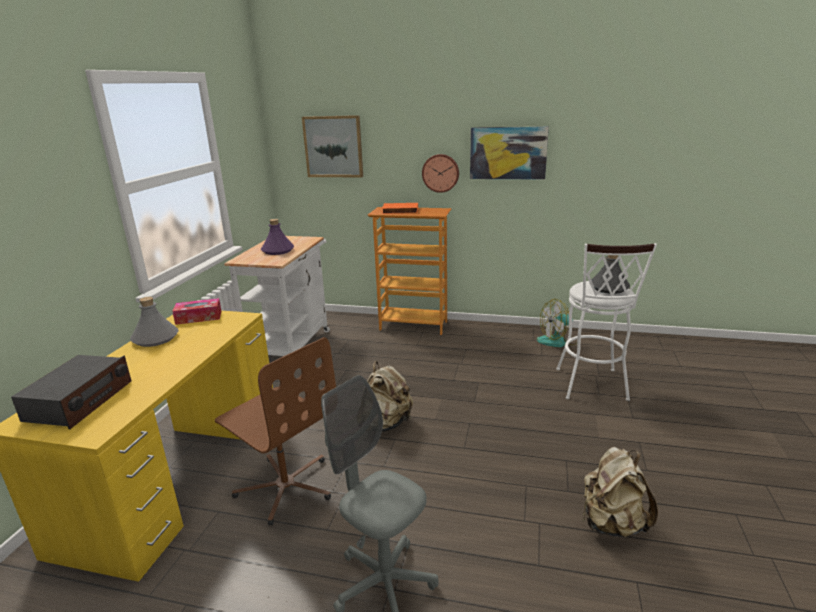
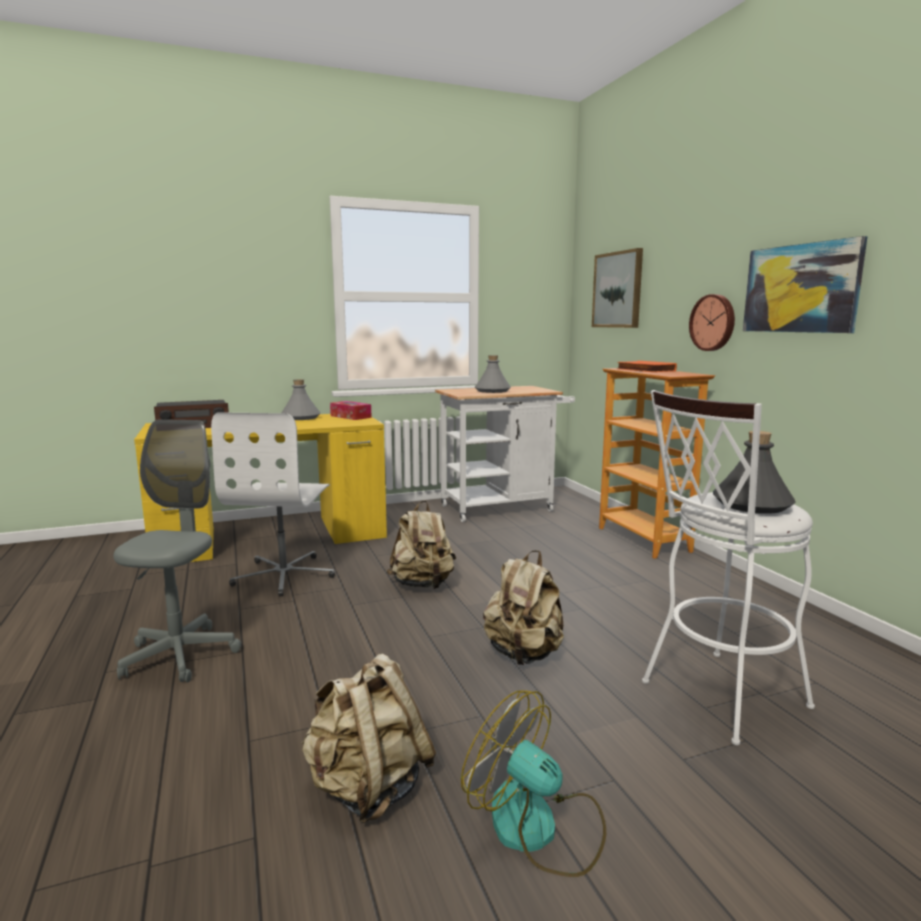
camera: 55 degrees right, 10 degrees down
brown office chair [215,337,336,525] -> white office chair [211,412,335,597]
purple bottle [261,219,294,255] -> grey bottle [475,355,511,393]
fan [537,299,577,347] -> fan moved to [461,690,606,877]
none -> beige backpack [483,550,564,665]

